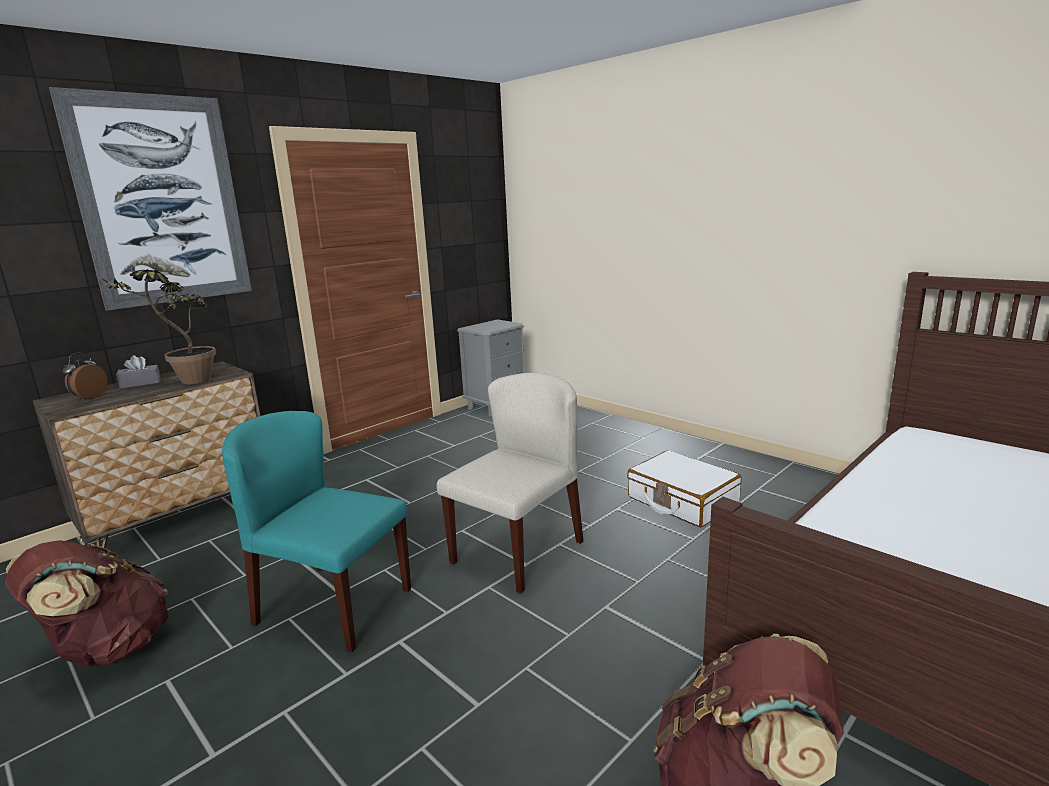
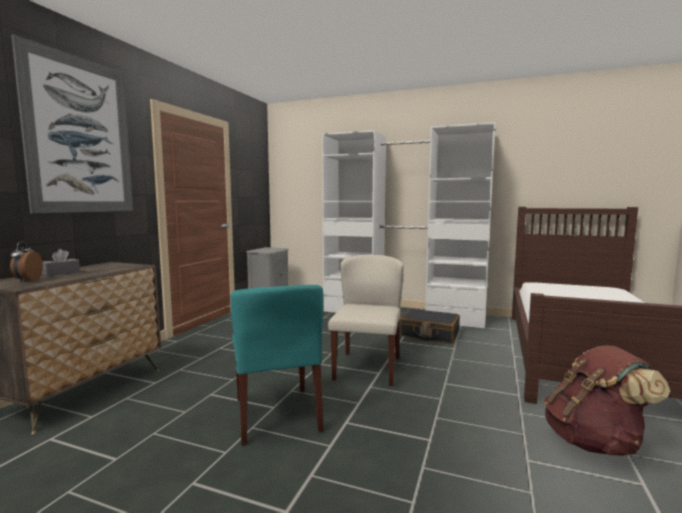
camera: 25 degrees left, 10 degrees down
brown backpack [5,540,169,667] -> none
potted plant [97,269,216,384] -> none
turquoise chair [222,411,411,652] -> turquoise chair turned 105 degrees counterclockwise [230,285,324,446]
white suitcase [627,450,741,527] -> black suitcase [400,309,460,344]
none -> white wardrobe [322,122,495,328]

